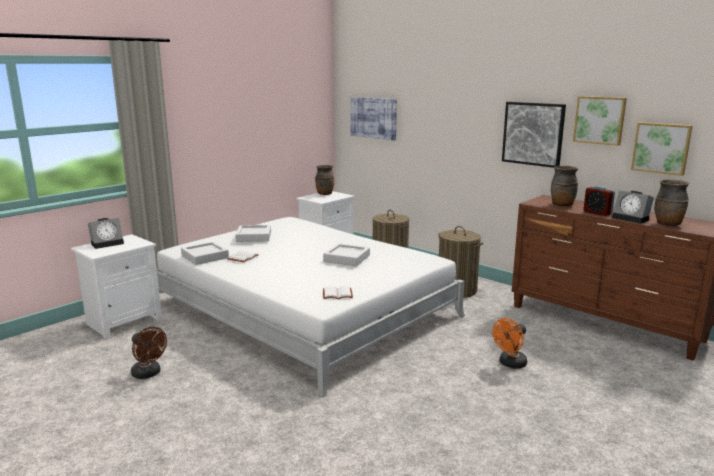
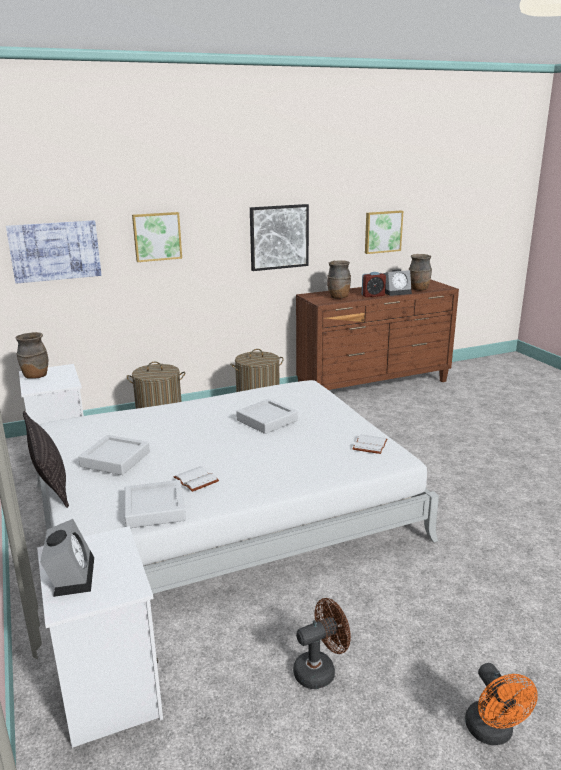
camera: 65 degrees left, 5 degrees up
orange fan [492,318,527,369] -> orange fan moved to [465,663,538,745]
picture [573,96,627,146] -> picture moved to [132,212,182,262]
none -> pillow [23,411,69,508]

